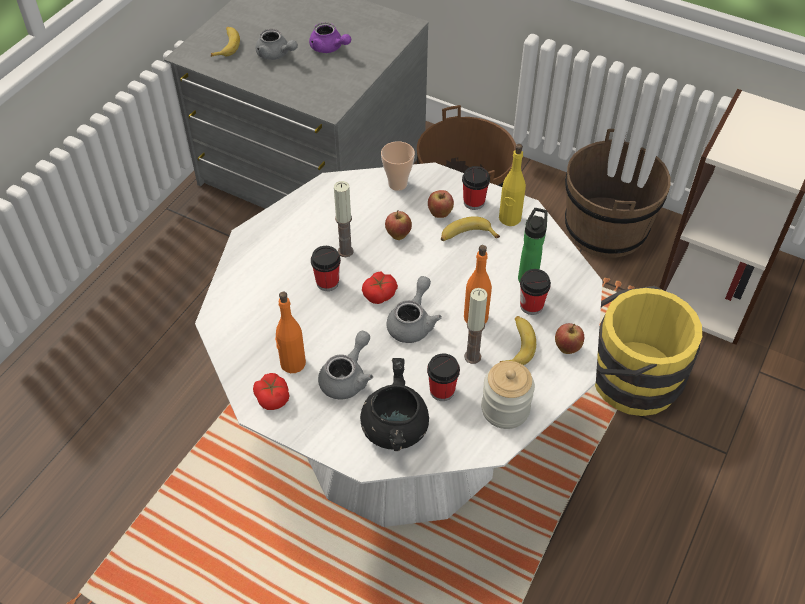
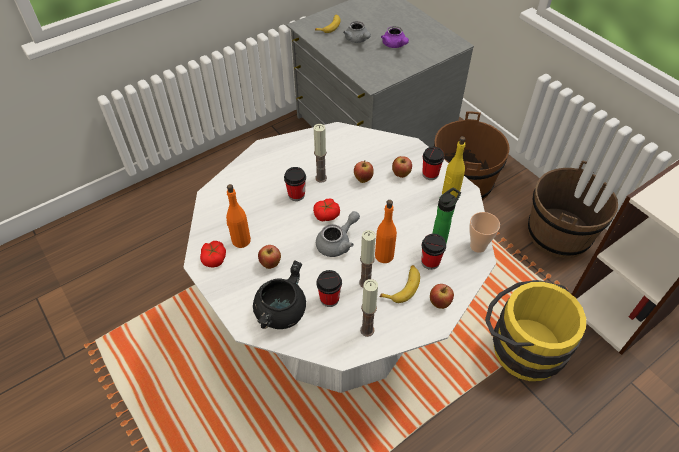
camera: 25 degrees right, 0 degrees up
grey teapot [318,331,373,400] -> apple [258,245,281,269]
cup [381,141,415,191] -> cup moved to [469,212,500,253]
banana [441,216,500,241] -> none
jar [481,361,535,429] -> candle [360,279,378,337]

